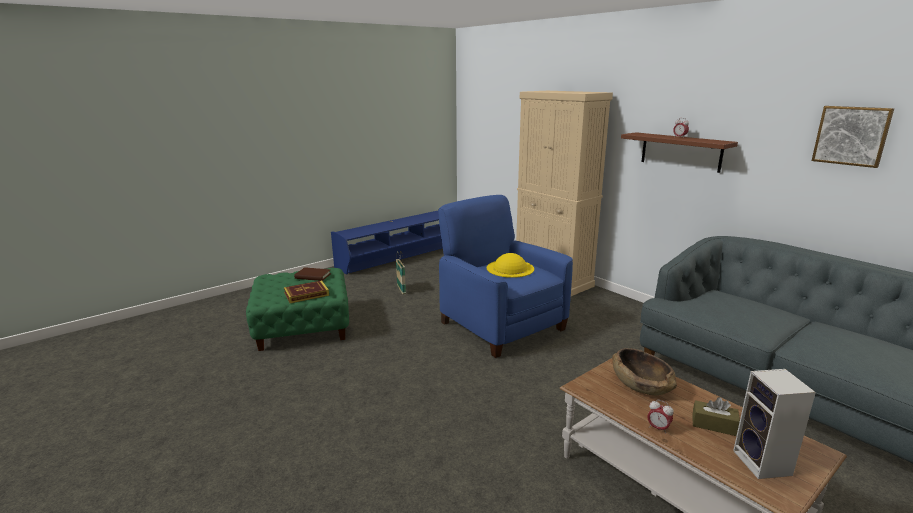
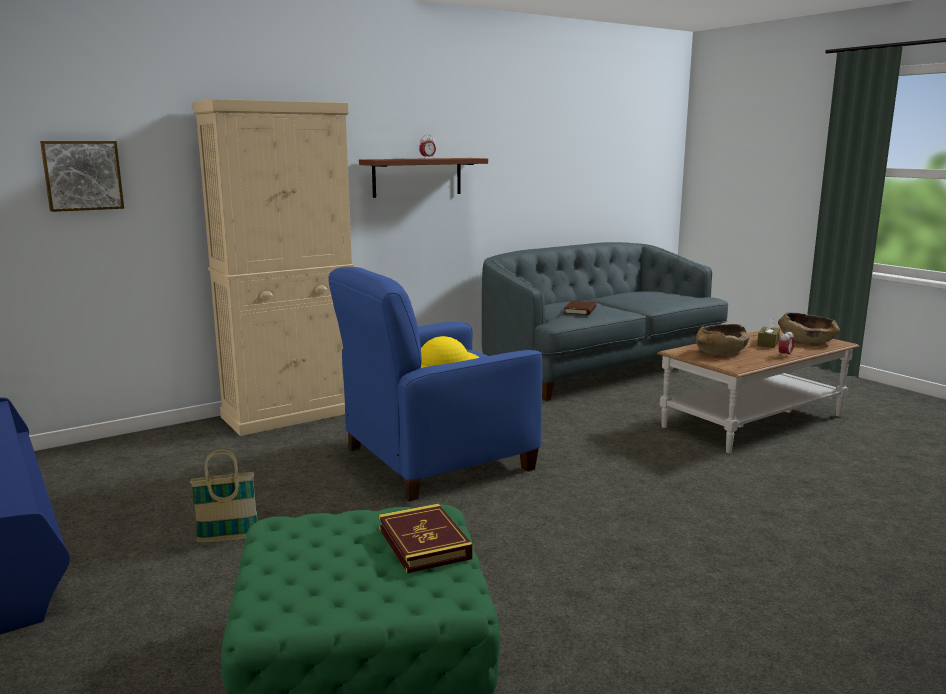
camera: 85 degrees left, 5 degrees down
brown book [294,267,331,281] -> brown book moved to [564,301,596,315]
speaker [733,369,816,479] -> brown bowl [778,313,840,343]
picture [812,106,894,168] -> picture moved to [40,141,124,212]

